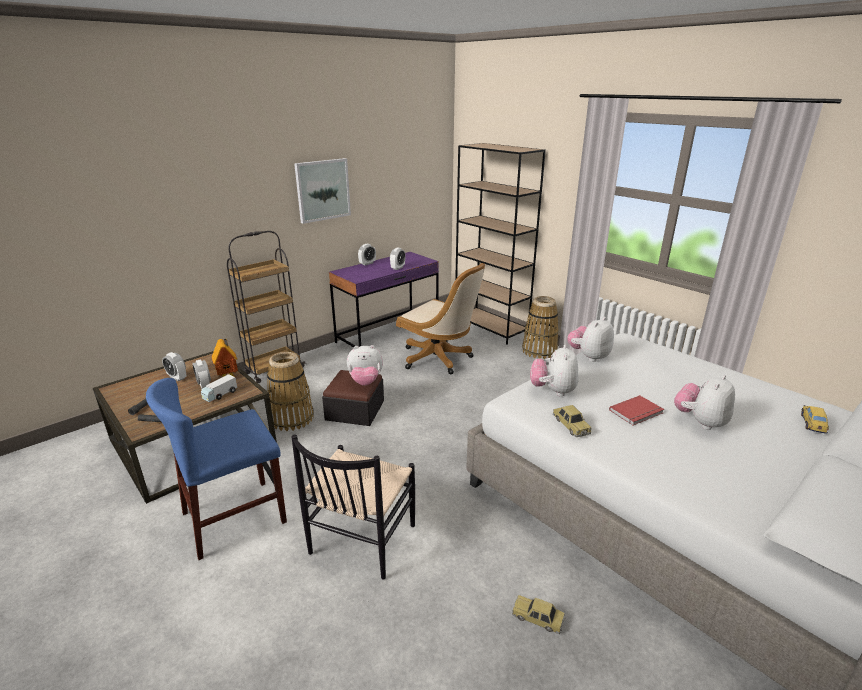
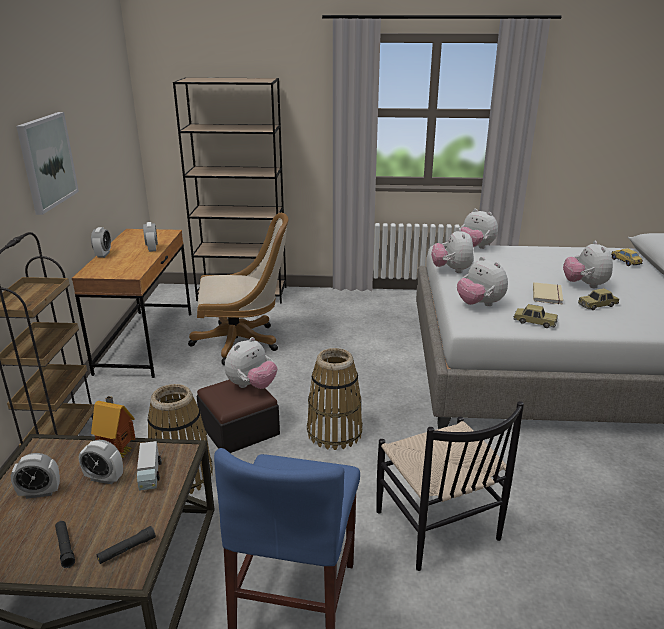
camera: 45 degrees left, 0 degrees up
purple desk [329,252,439,347] -> brown desk [72,229,191,378]
toy car [512,595,565,634] -> toy car moved to [578,288,619,310]
basket [522,296,559,359] -> basket moved to [307,348,363,450]
red book [609,395,664,425] -> beige book [533,283,563,304]
none -> plush toy [460,209,498,249]

